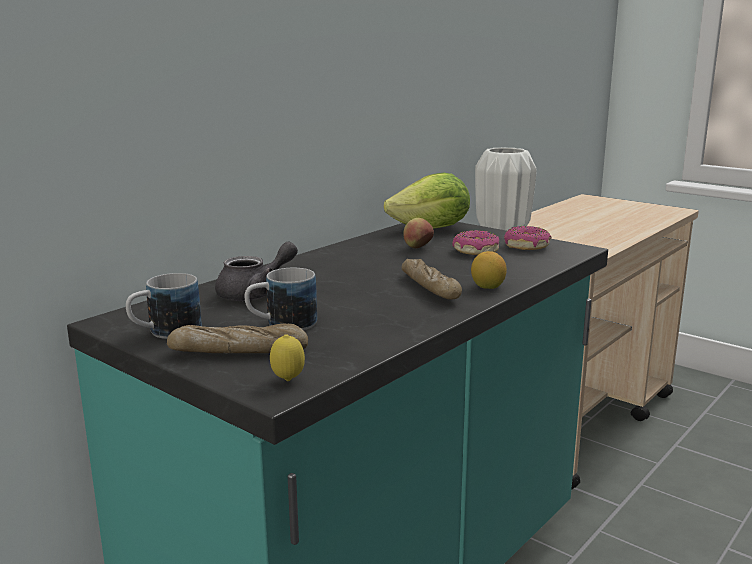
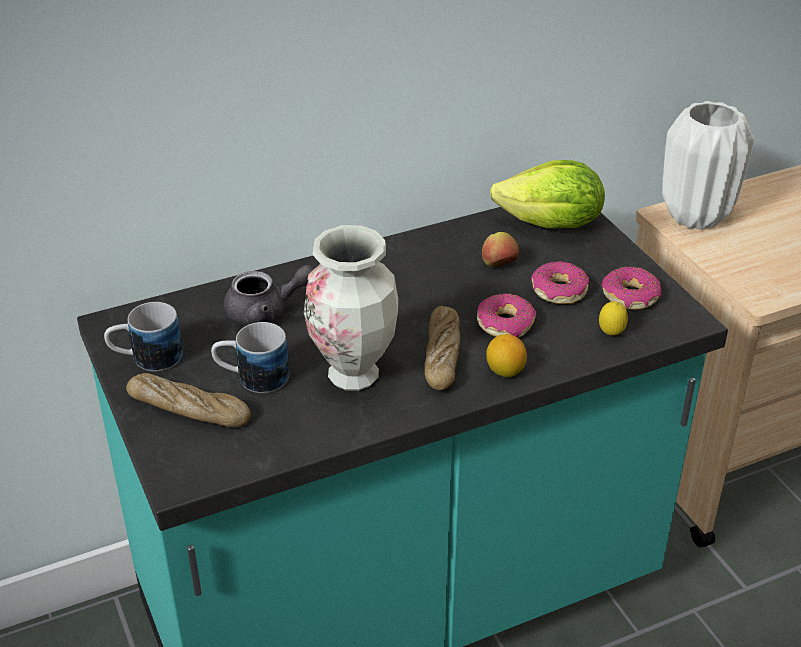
camera: 25 degrees right, 20 degrees up
lemon [270,334,305,381] -> lemon moved to [599,301,628,335]
none -> vase [304,225,398,391]
none -> donut [477,293,536,338]

